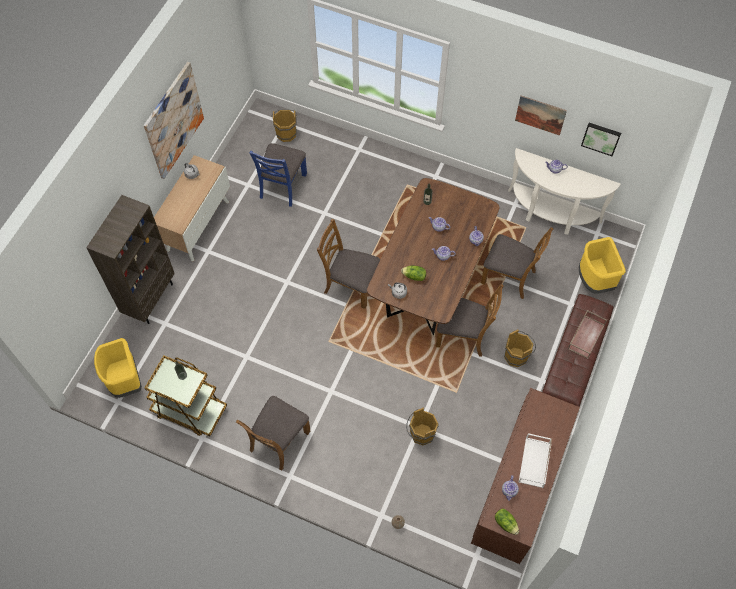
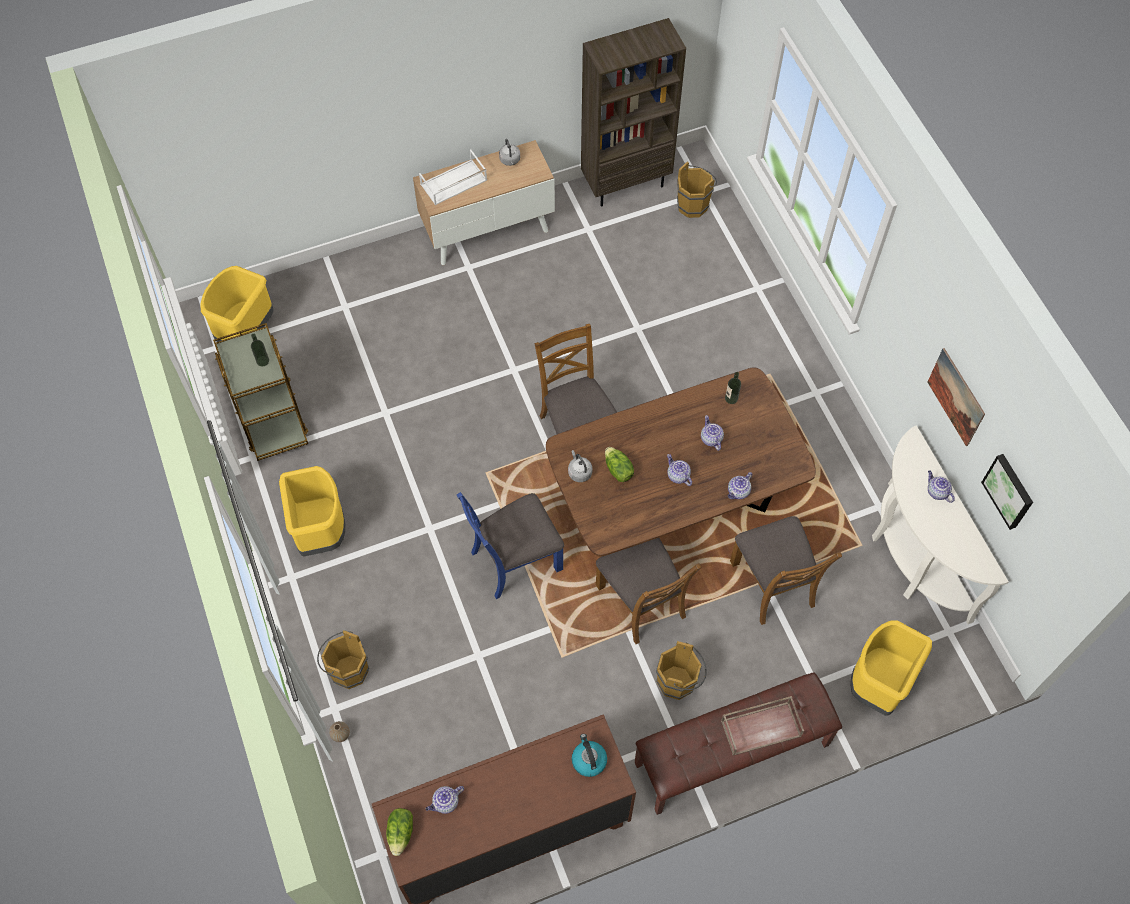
camera: 45 degrees right, 0 degrees up
brown bookcase [86,195,175,324] -> brown bookcase moved to [581,18,686,206]
picture [144,62,204,179] -> none
brown chair [236,396,310,471] -> yellow trash can [279,466,345,557]
blue chair [250,143,307,207] -> blue chair moved to [457,492,564,599]
brown bucket [406,408,439,445] -> brown bucket moved to [317,630,369,689]
white tray [519,433,552,488] -> white tray moved to [419,150,487,205]
none -> kettle [572,734,607,777]

